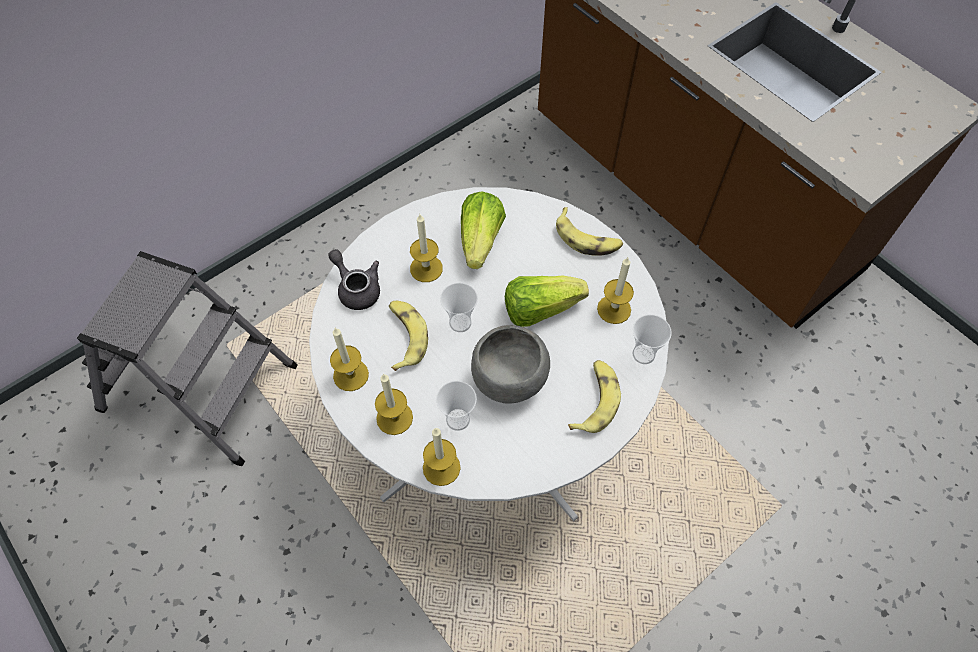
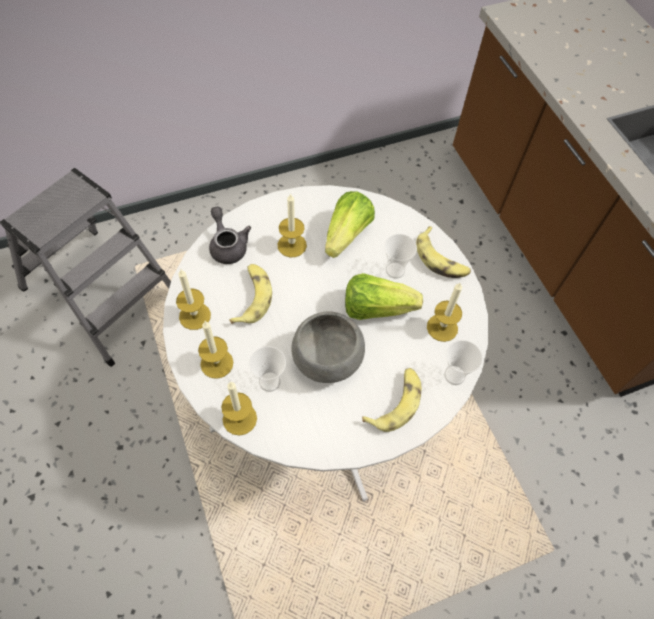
camera: 15 degrees right, 0 degrees up
cup [440,283,478,332] -> cup moved to [384,234,417,279]

